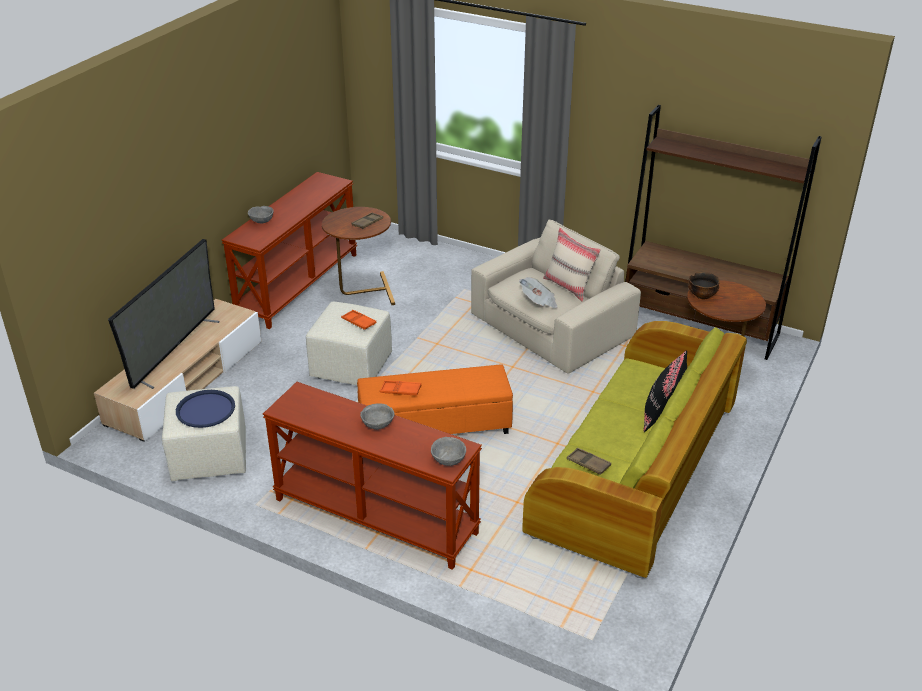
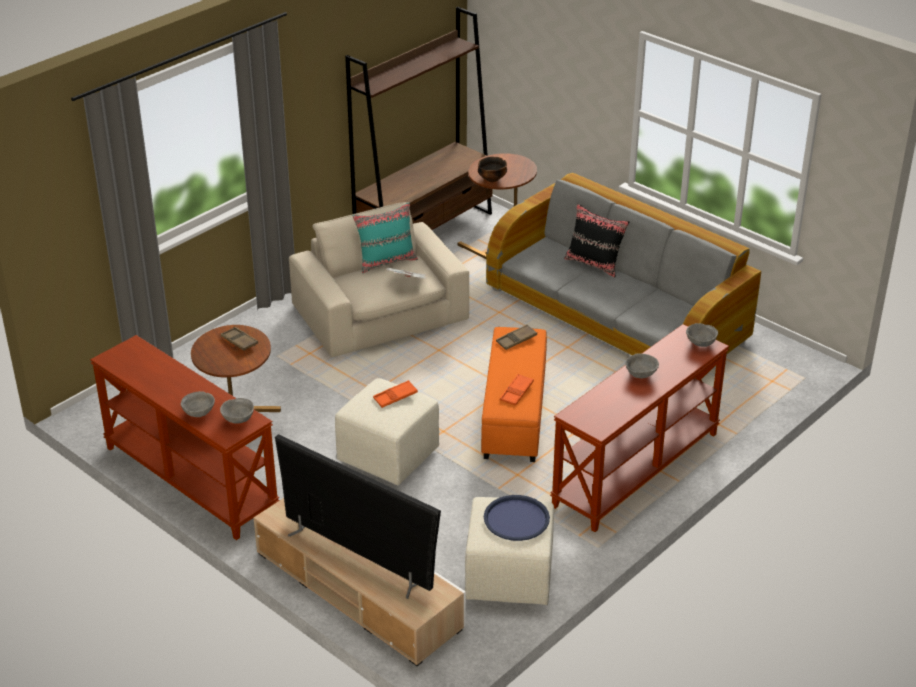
camera: 75 degrees left, 0 degrees up
green sofa [522,321,747,578] -> grey sofa [486,173,761,355]
beige pillow [543,227,601,302] -> turquoise pillow [353,202,418,273]
brown tray [567,448,611,475] -> brown tray moved to [496,324,537,350]
none -> grey bowl [220,398,254,424]

